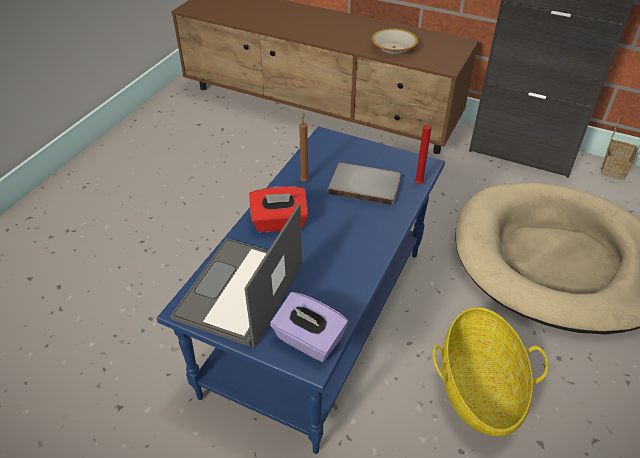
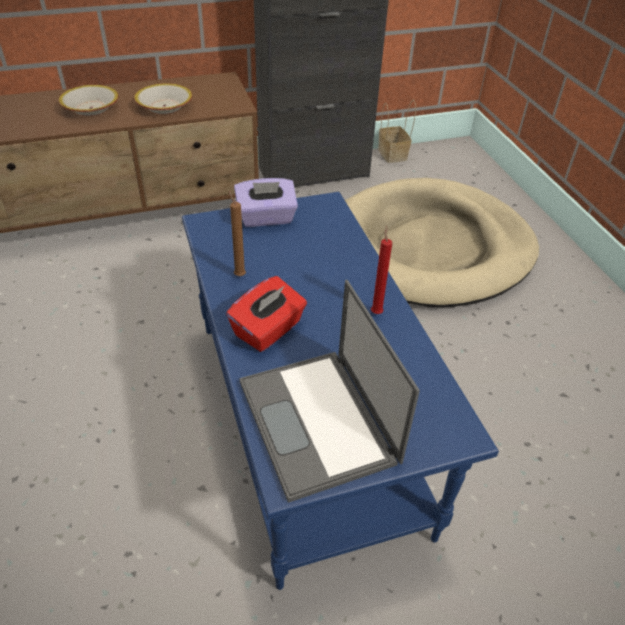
camera: 45 degrees left, 0 degrees up
purple tissue box [270,292,348,362] -> purple tissue box moved to [234,178,298,227]
grey book [328,162,401,206] -> none
red candle [415,116,433,184] -> red candle moved to [371,226,392,314]
basket [433,307,548,437] -> none
none -> bowl [59,85,119,116]

